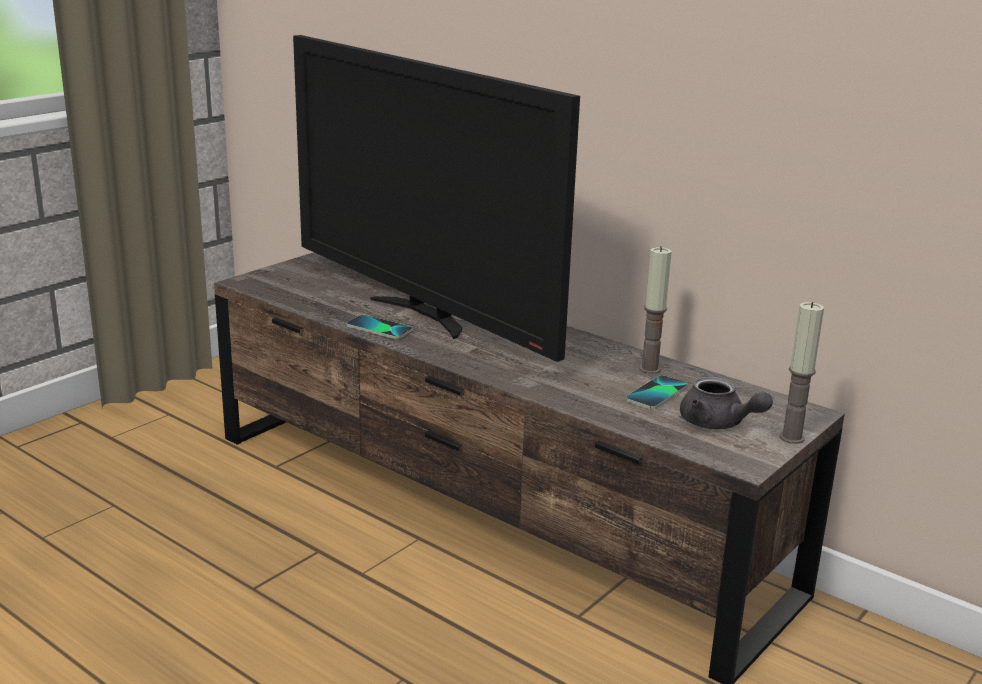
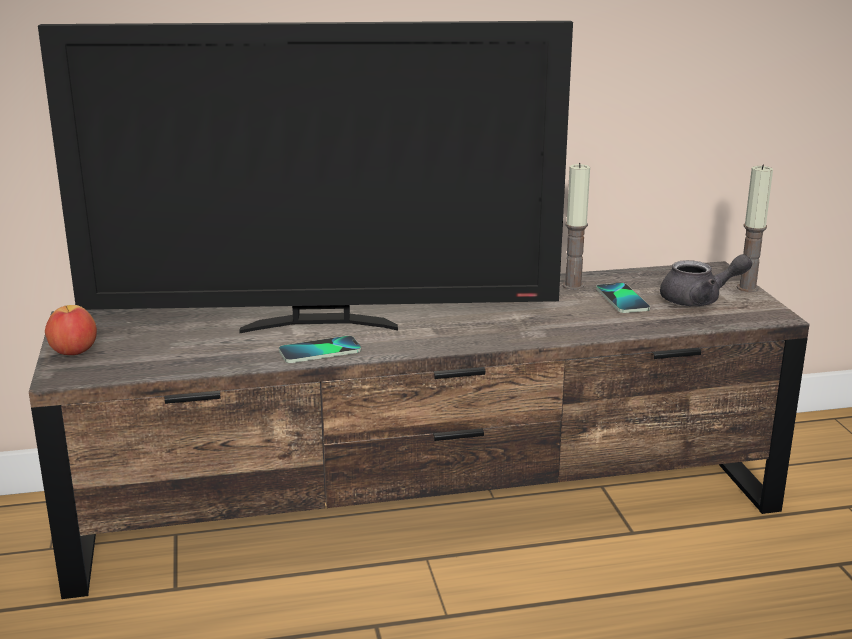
camera: 50 degrees left, 0 degrees up
none -> apple [45,305,97,355]

